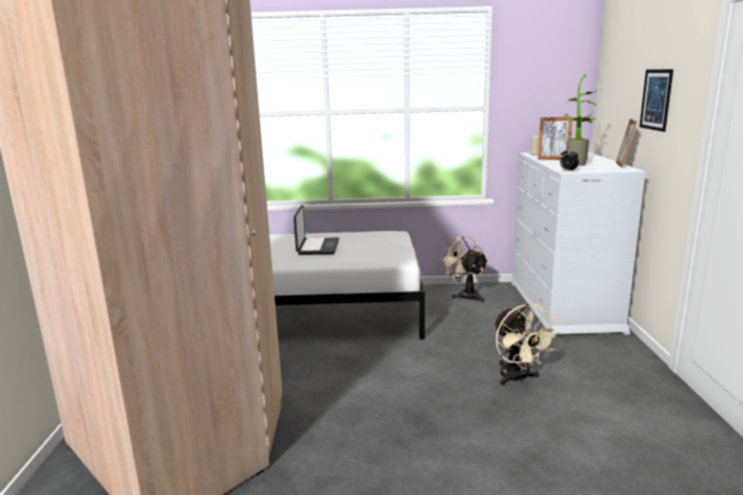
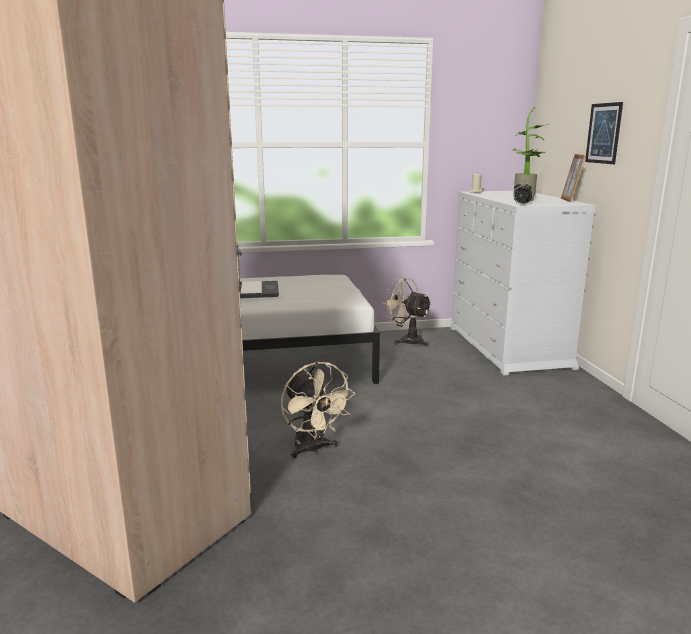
camera: 10 degrees left, 0 degrees up
beige fan [493,303,560,385] -> beige fan moved to [281,361,355,458]
picture frame [537,117,572,160] -> none

